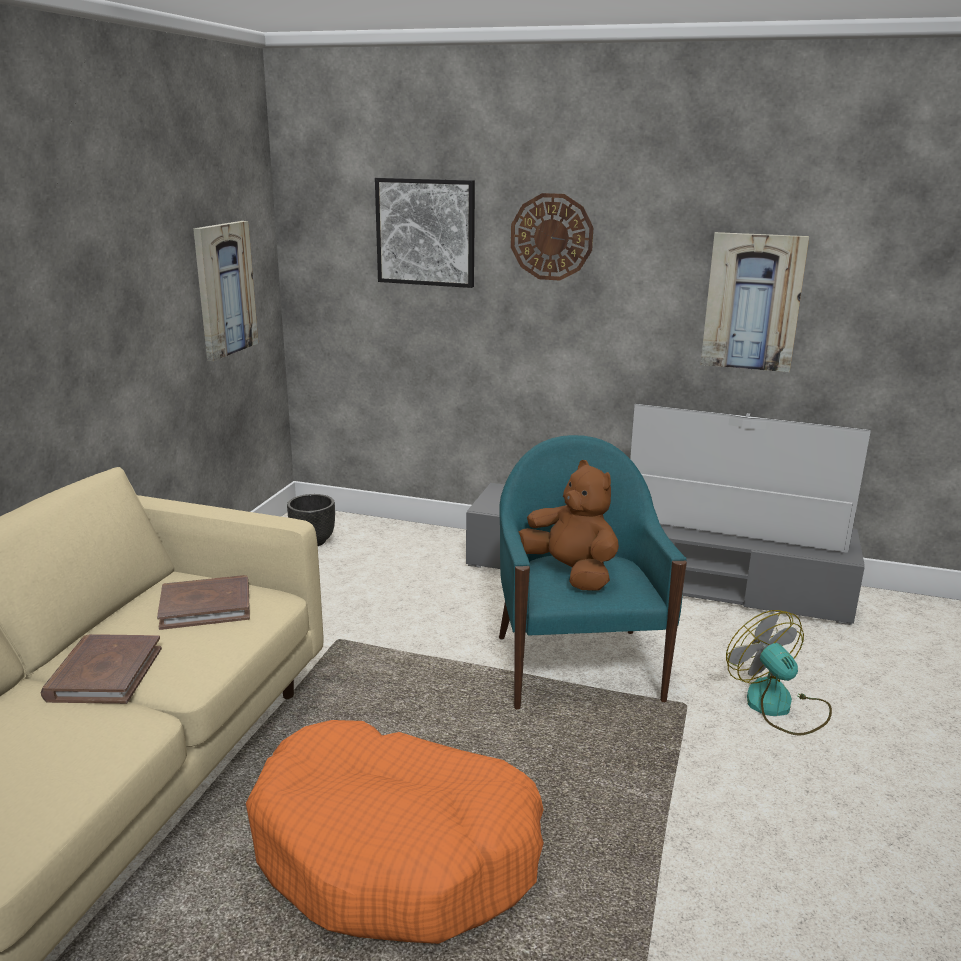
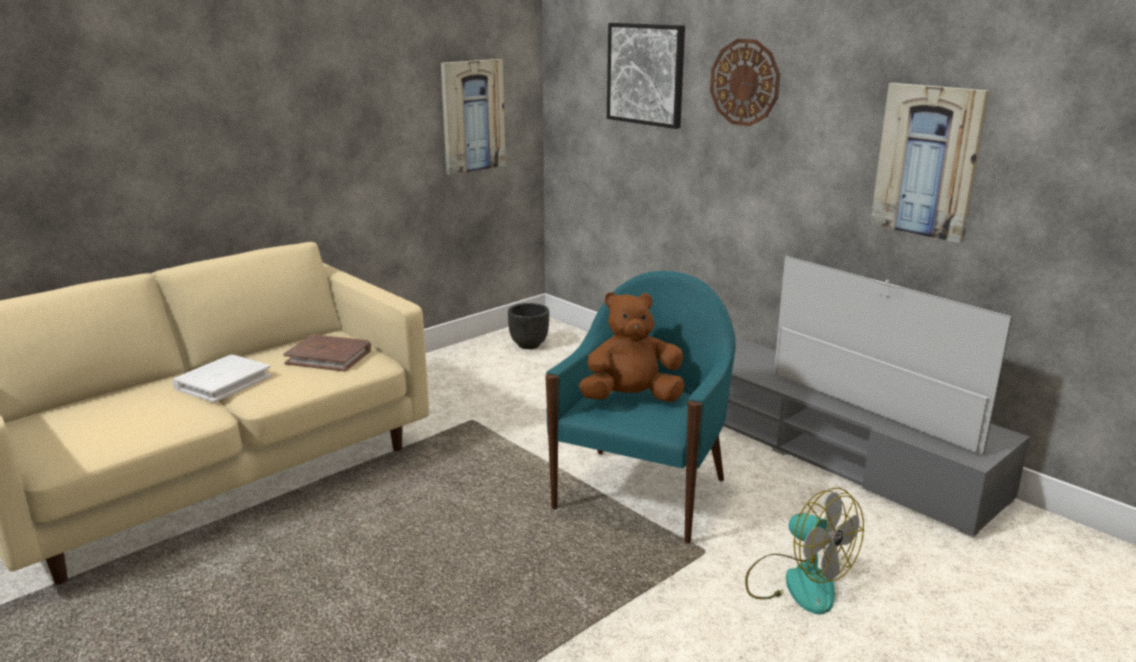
camera: 30 degrees right, 0 degrees up
brown book [41,634,162,704] -> white book [172,355,272,403]
orange dog bed [246,720,544,944] -> none
brown plush toy [519,460,619,591] -> brown plush toy turned 90 degrees counterclockwise [579,292,685,402]
fan [726,610,832,736] -> fan turned 135 degrees clockwise [745,488,864,614]

